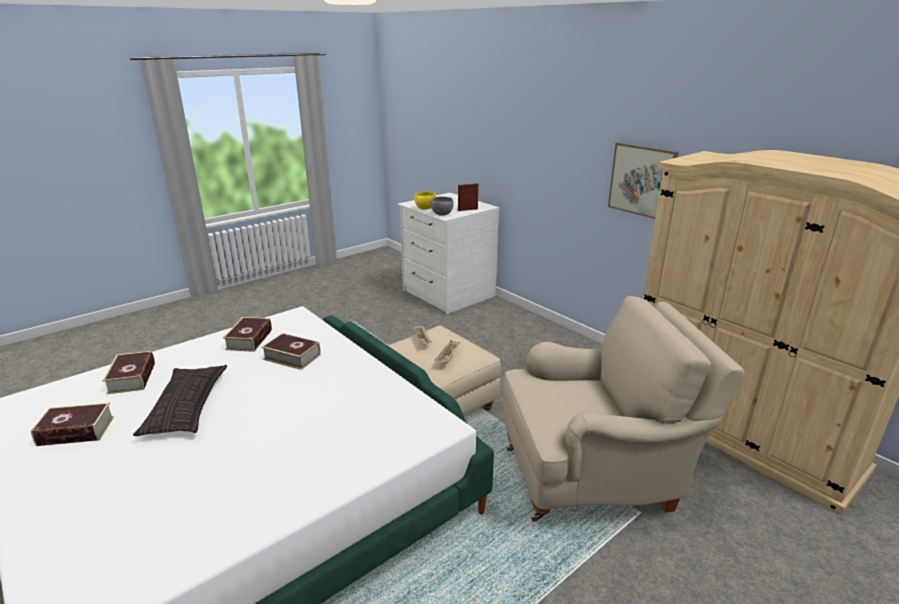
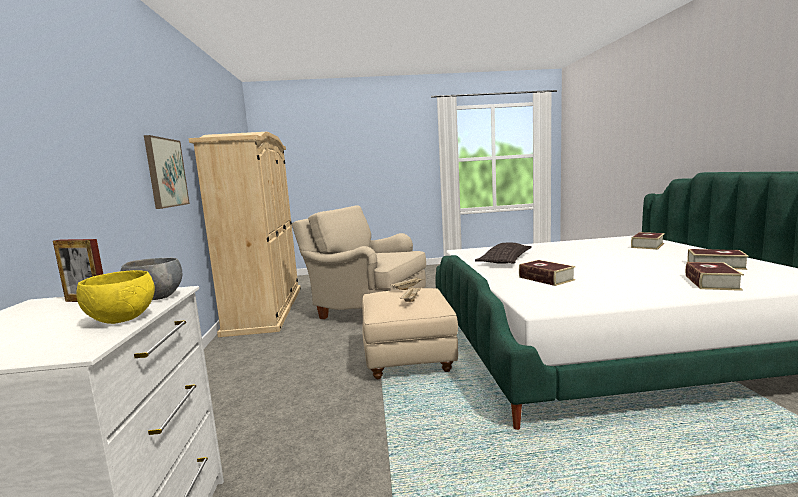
camera: 145 degrees left, 15 degrees down
pillow [133,365,227,436] -> pillow moved to [475,243,532,264]
book [223,317,272,352] -> book moved to [631,232,665,250]

